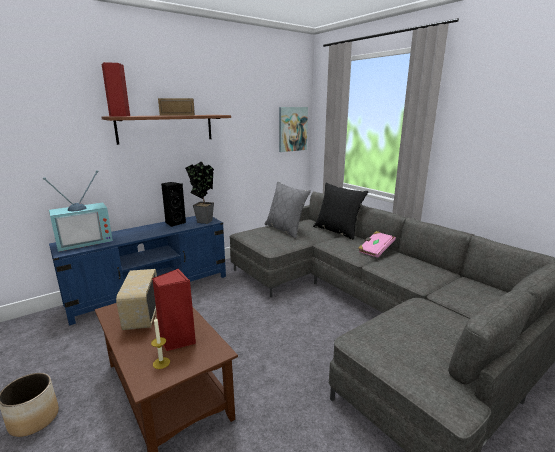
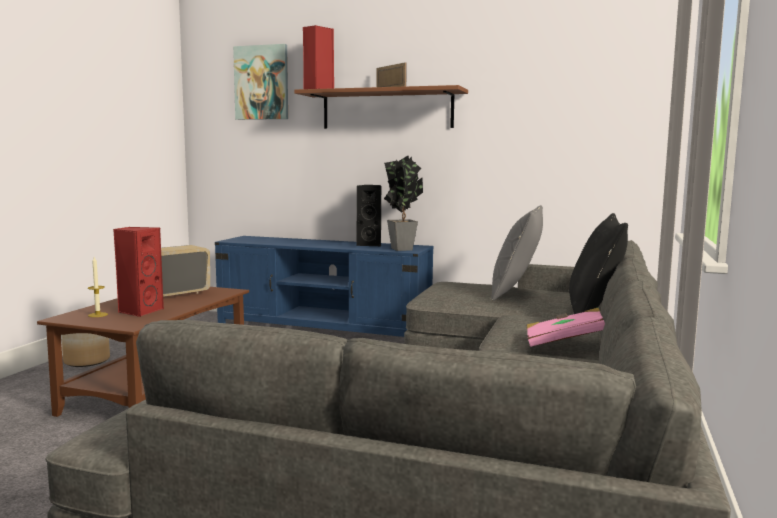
camera: 55 degrees right, 10 degrees down
television [43,170,113,252] -> none
picture [279,107,308,152] -> picture moved to [233,44,288,120]

